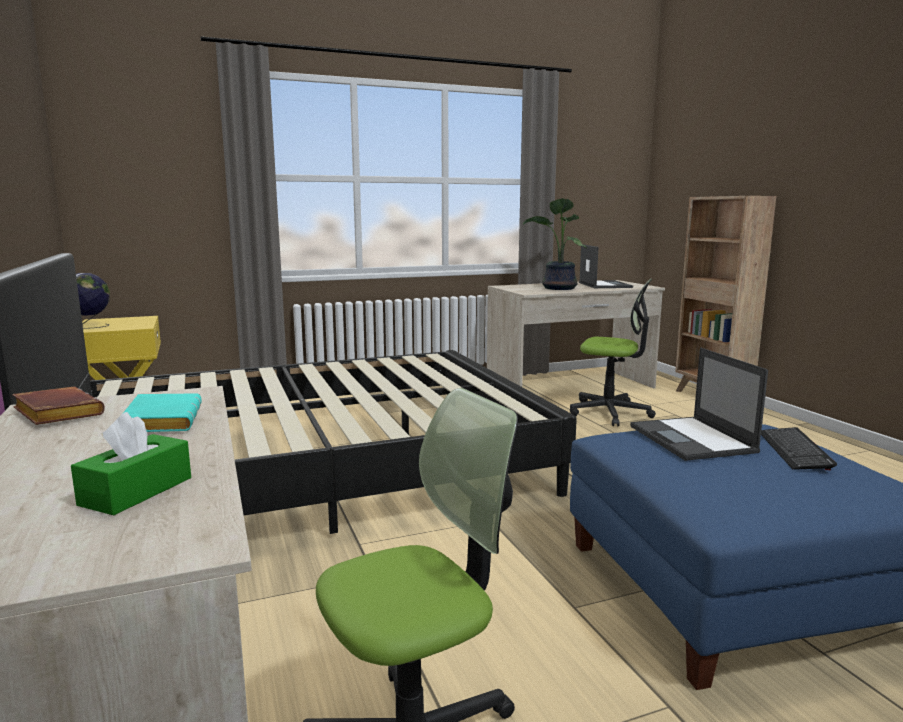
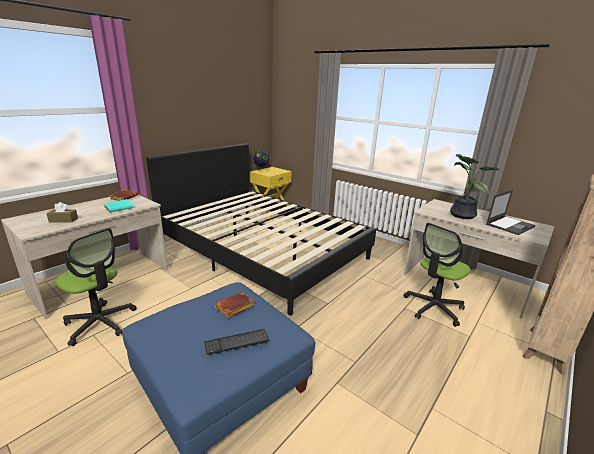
camera: 60 degrees right, 10 degrees up
green tissue box [71,412,191,515] -> brown tissue box [46,202,78,223]
office chair [570,279,656,426] -> office chair turned 60 degrees clockwise [404,223,471,327]
laptop [630,347,768,461] -> brown book [215,292,255,318]

